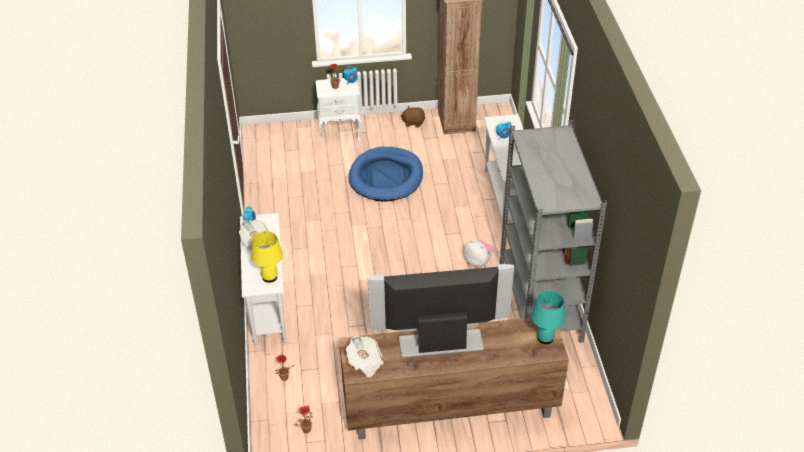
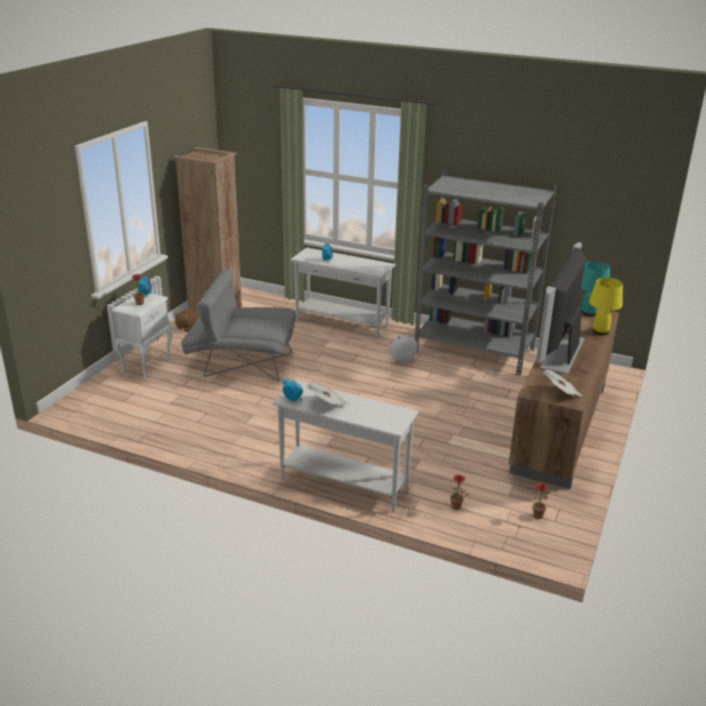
camera: 60 degrees left, 15 degrees down
yellow table lamp [251,231,283,283] -> yellow table lamp moved to [589,278,623,335]
blue dog bed [348,147,423,202] -> grey armchair [181,269,296,382]

